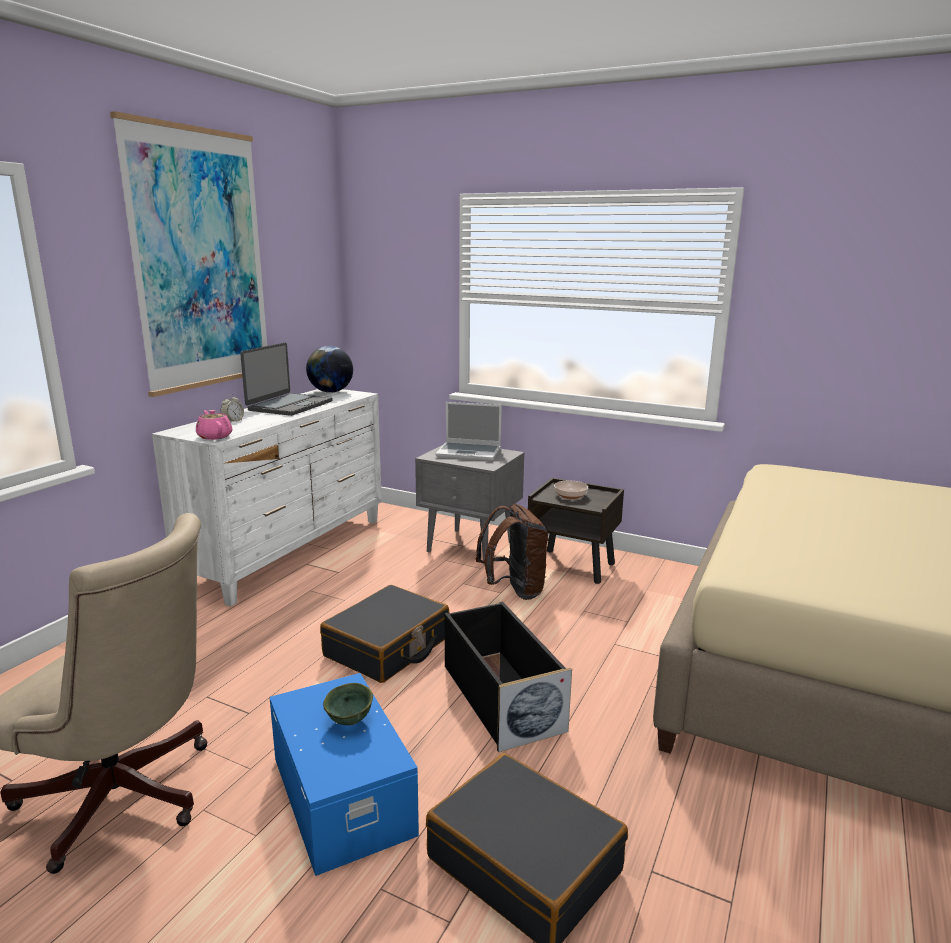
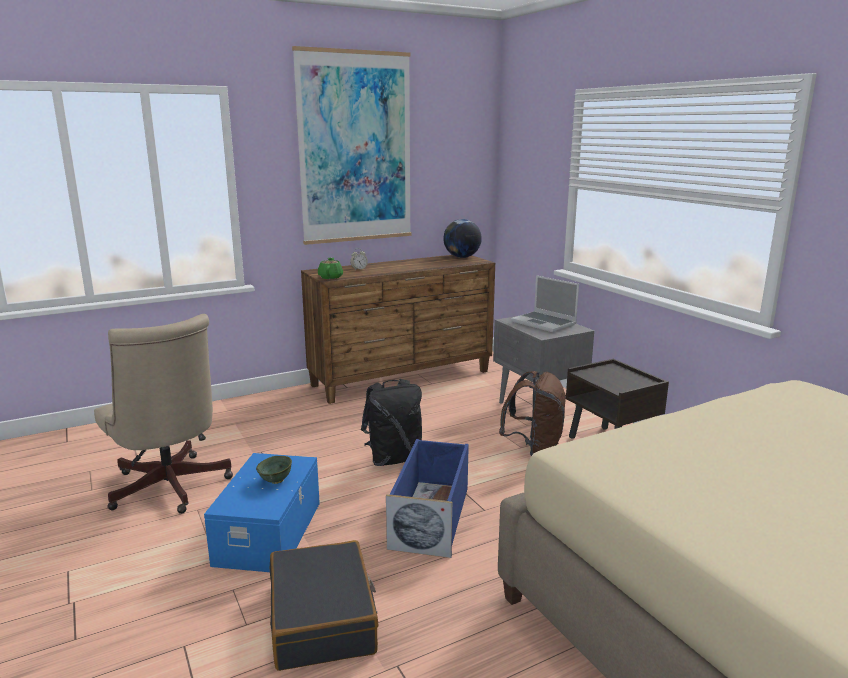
camera: 35 degrees right, 0 degrees up
white dresser [152,389,382,607] -> brown dresser [301,255,495,404]
pink teapot [196,410,232,440] -> green teapot [318,258,343,279]
laptop [240,342,332,416] -> none
black suitcase [320,585,449,683] -> black backpack [361,379,422,466]
black storage box [445,602,572,752] -> blue storage box [386,439,469,558]
bowl [554,481,588,499] -> none

